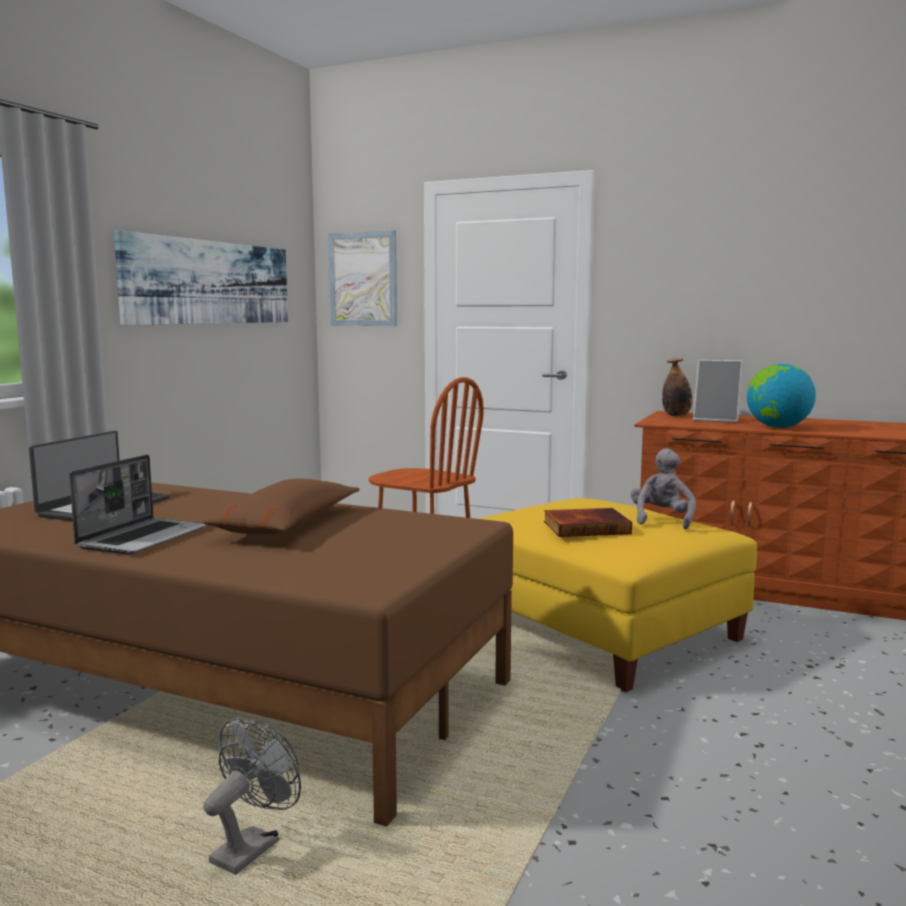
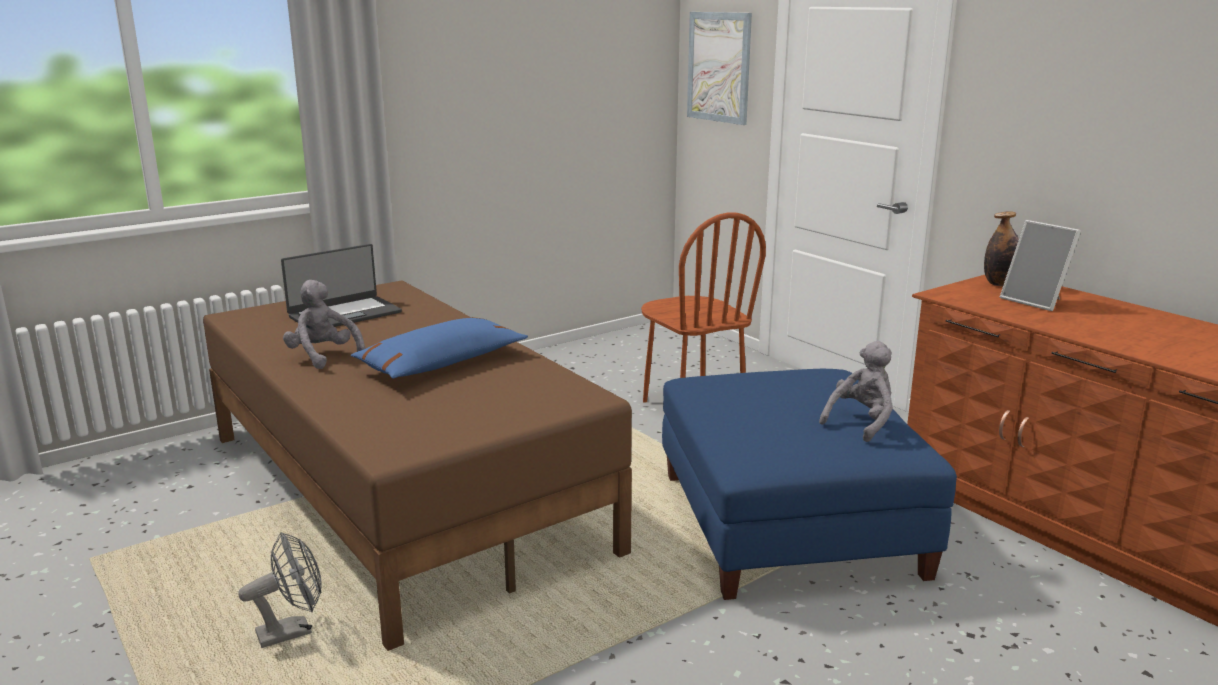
camera: 30 degrees right, 10 degrees up
laptop [69,455,207,554] -> grey plush toy [283,280,365,369]
picture [114,230,288,325] -> none
brown pillow [202,479,359,534] -> blue pillow [351,317,528,379]
yellow ottoman [480,498,757,693] -> blue ottoman [662,369,957,600]
book [544,508,632,537] -> none
globe [747,364,816,428] -> none

